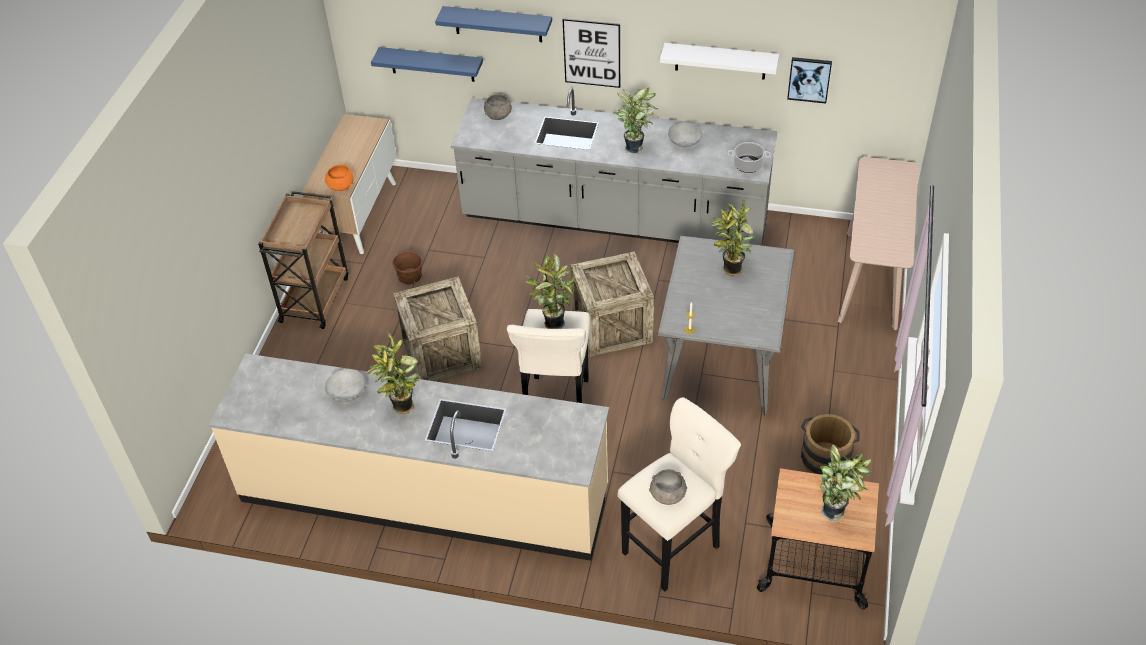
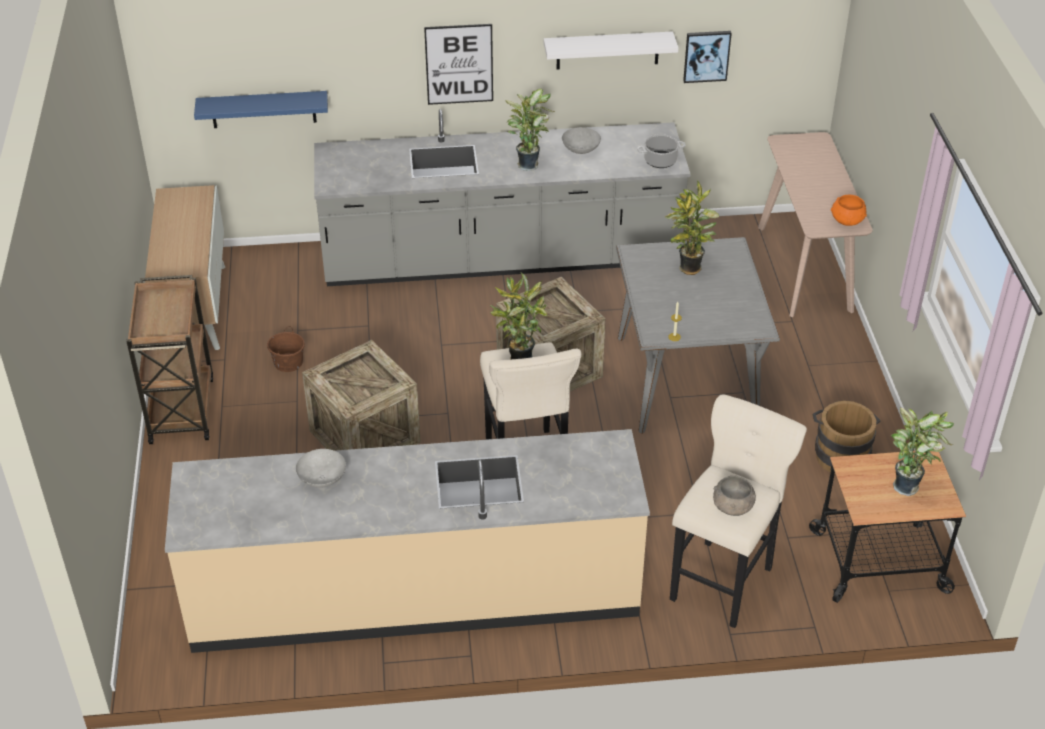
camera: 20 degrees left, 5 degrees down
orange bowl [325,165,354,191] -> orange bowl moved to [831,195,867,226]
potted plant [366,332,419,414] -> none
blue shelf [435,6,552,42] -> none
grey bowl [484,94,512,120] -> none

